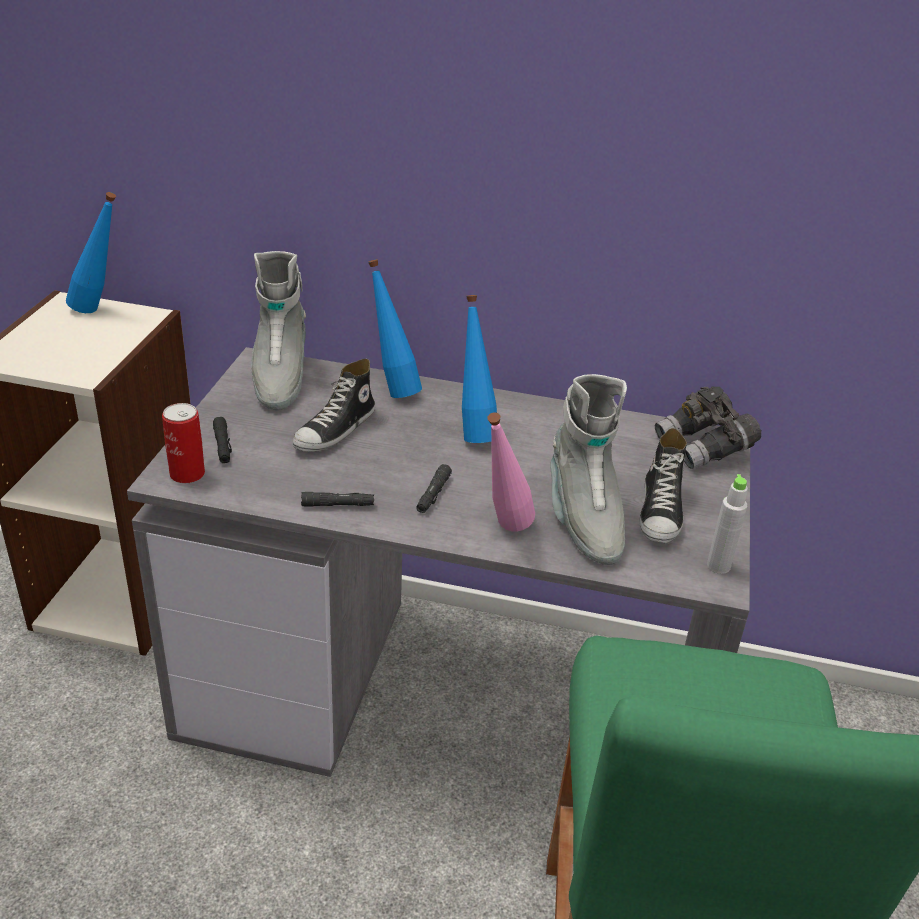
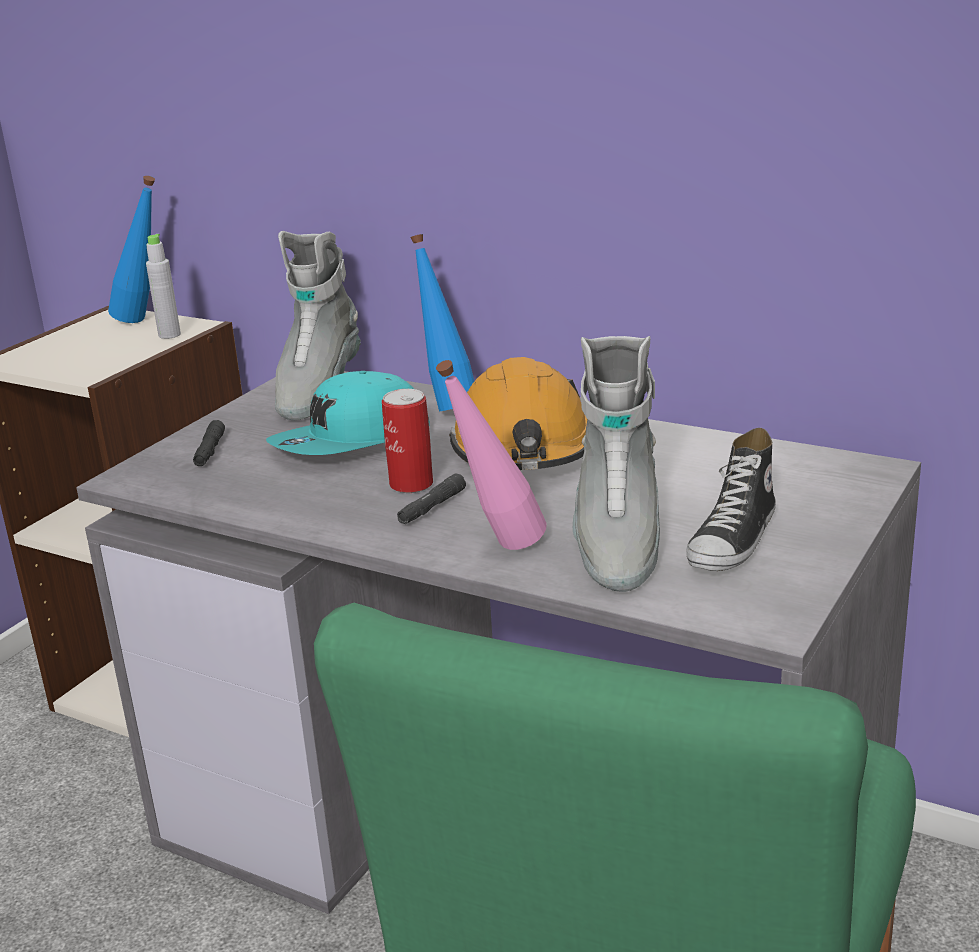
camera: 20 degrees right, 10 degrees down
can [162,403,205,483] -> can moved to [382,389,433,493]
shoe [293,359,375,452] -> turquoise cap [266,371,430,455]
black flashlight [301,492,374,507] -> none
blue bottle [462,295,497,443] -> orange hard hat [449,357,587,470]
grey binoculars [655,387,761,470] -> none
grey bottle [707,474,748,574] -> grey bottle moved to [146,234,181,339]

